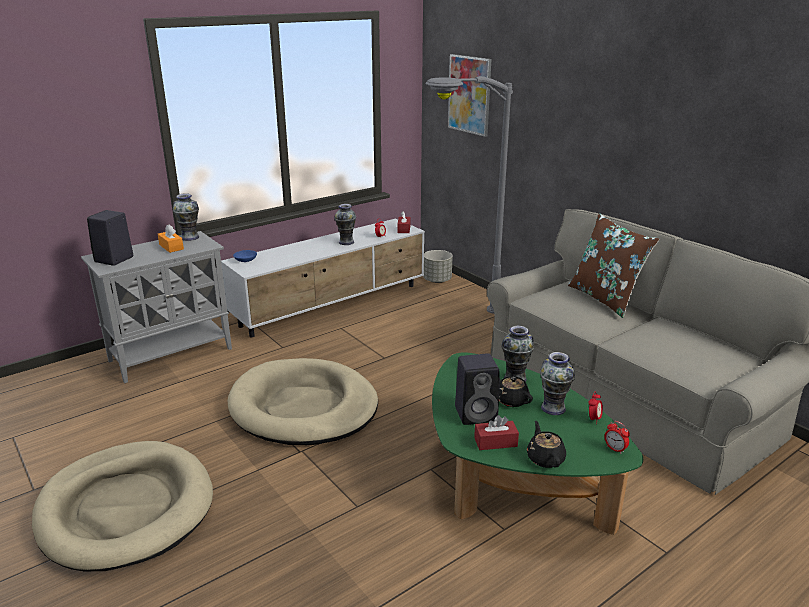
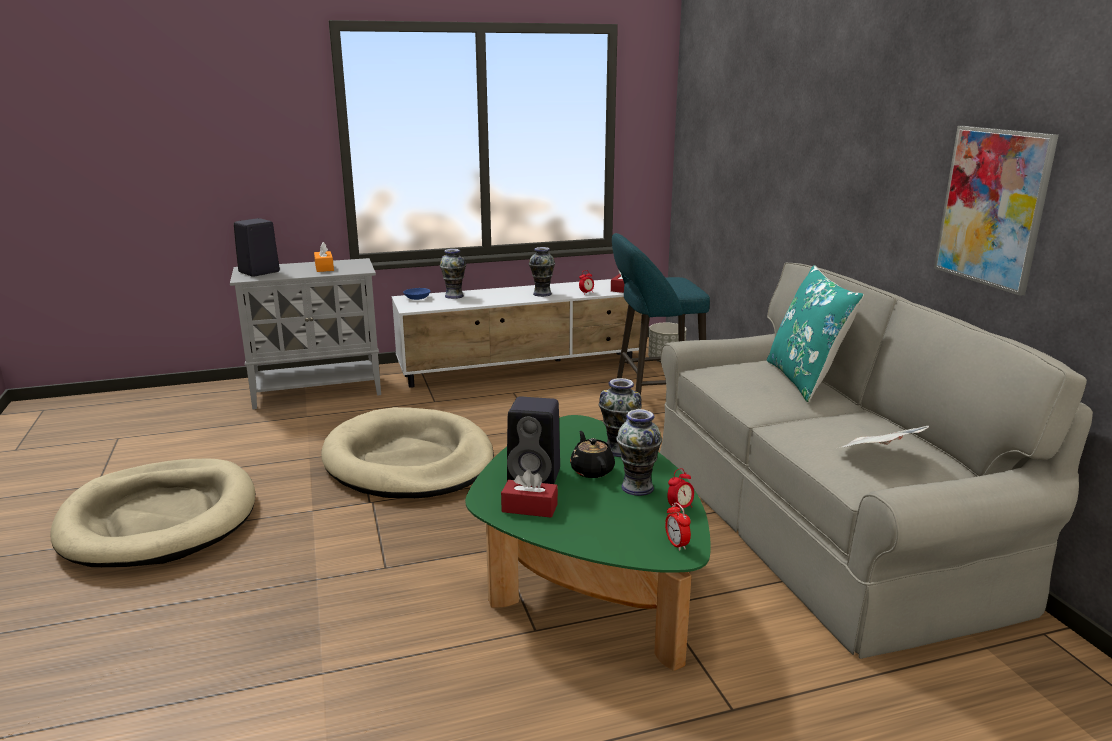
camera: 20 degrees right, 5 degrees down
vase [173,193,199,241] -> vase moved to [440,249,466,299]
grey floor lamp [426,76,513,314] -> turquoise stool [612,233,710,395]
picture [448,54,491,137] -> picture moved to [934,126,1059,296]
black teapot [527,420,566,468] -> none
brown pillow [568,213,659,318] -> turquoise pillow [767,265,864,402]
none -> newspaper [839,425,930,448]

